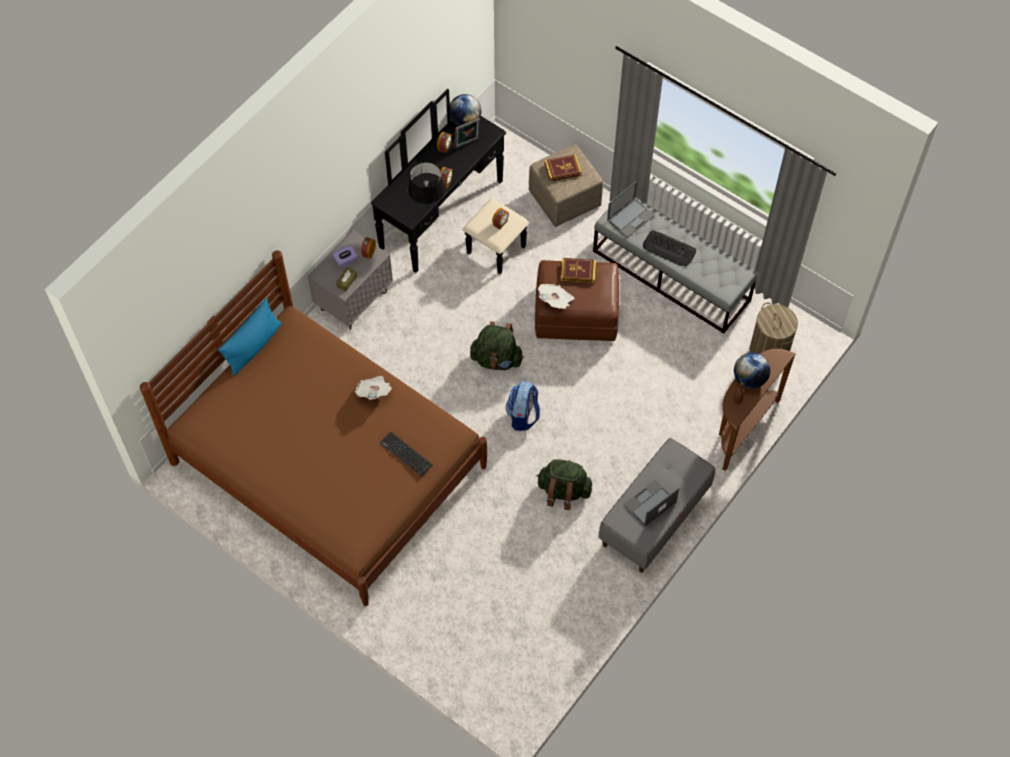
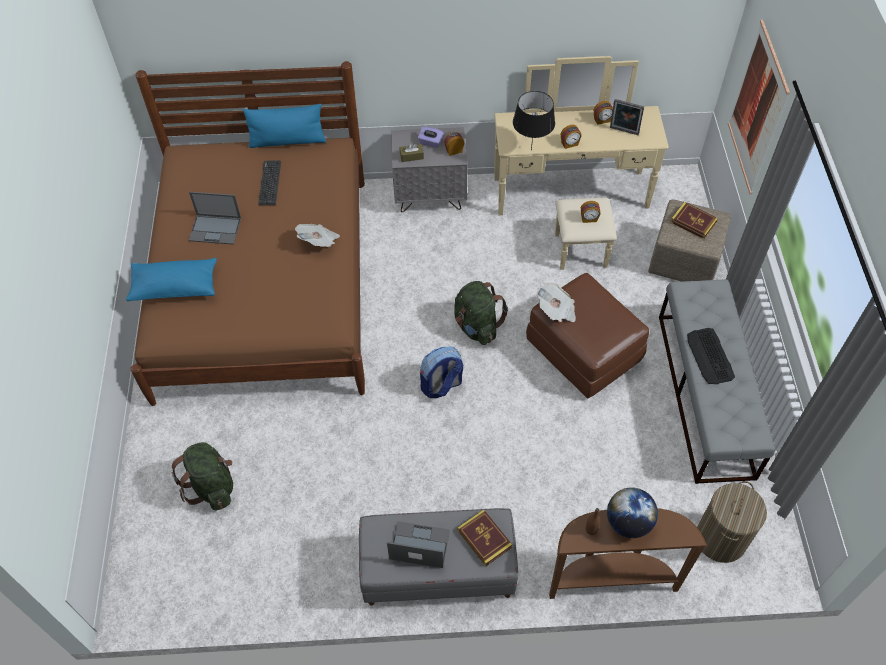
camera: 50 degrees right, 5 degrees down
black dresser [371,89,529,274] -> beige dresser [494,56,669,270]
keyboard [380,432,433,476] -> keyboard moved to [258,160,281,205]
globe [449,94,481,126] -> none
green backpack [536,459,592,510] -> green backpack moved to [172,442,233,511]
book [561,258,596,283] -> book moved to [458,509,512,566]
laptop [607,181,655,238] -> laptop moved to [189,192,241,245]
none -> blue pillow [126,258,217,301]
none -> picture [728,20,790,194]

